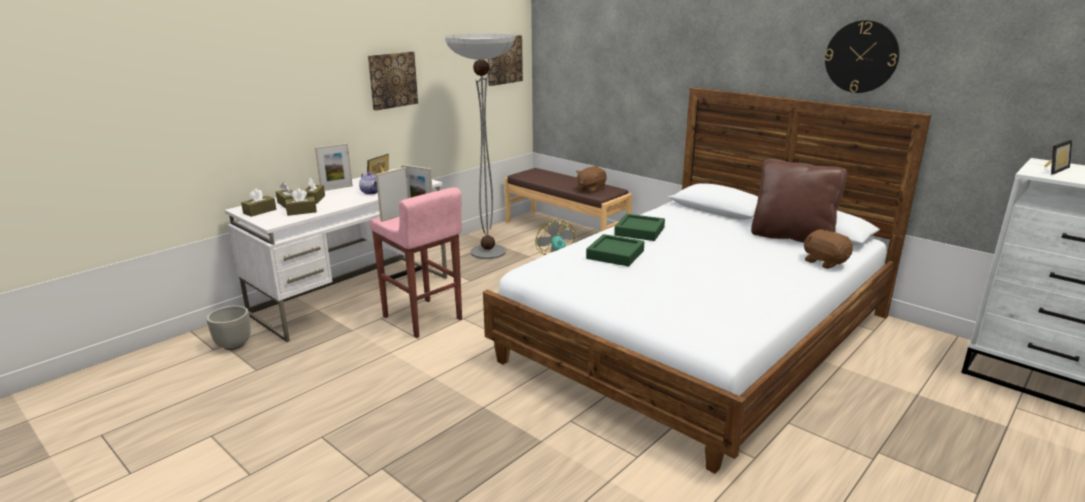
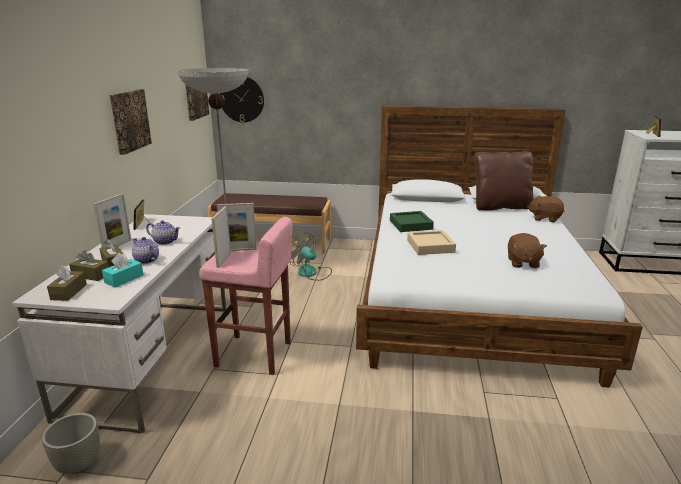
camera: 35 degrees left, 0 degrees up
brown tissue box [285,189,317,216] -> turquoise tissue box [102,253,144,287]
brown plush toy [576,166,607,193] -> brown plush toy moved to [508,233,547,268]
green tray [586,234,644,267] -> beige tray [407,230,456,255]
wall clock [825,20,899,93] -> wall clock moved to [220,77,264,122]
none -> teapot [132,237,159,264]

